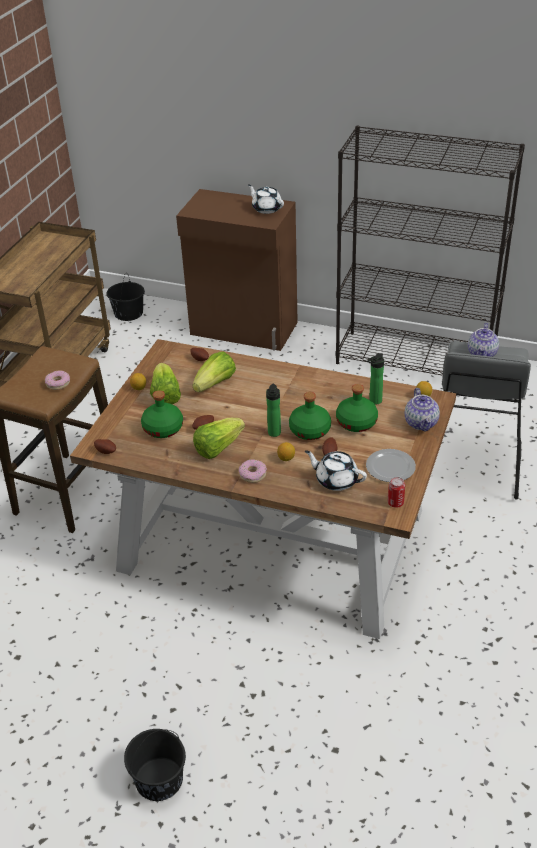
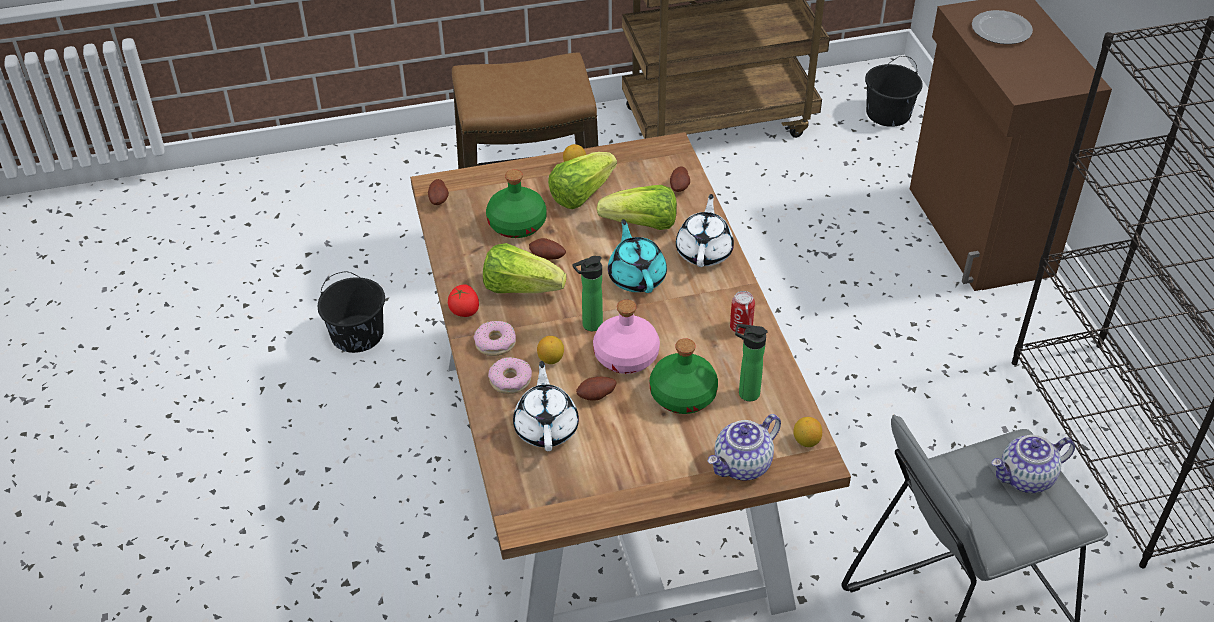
camera: 55 degrees right, 5 degrees up
donut [45,370,70,390] -> donut moved to [488,357,532,394]
black bucket [124,729,186,801] -> black bucket moved to [318,271,385,353]
white teapot [248,184,284,214] -> white teapot moved to [676,194,734,267]
green bottle [289,392,331,440] -> pink bottle [593,300,660,374]
plate [366,449,416,482] -> plate moved to [972,10,1033,44]
can [388,477,405,508] -> can moved to [730,291,755,334]
none -> tomato [448,284,479,317]
none -> turquoise teapot [608,219,667,293]

